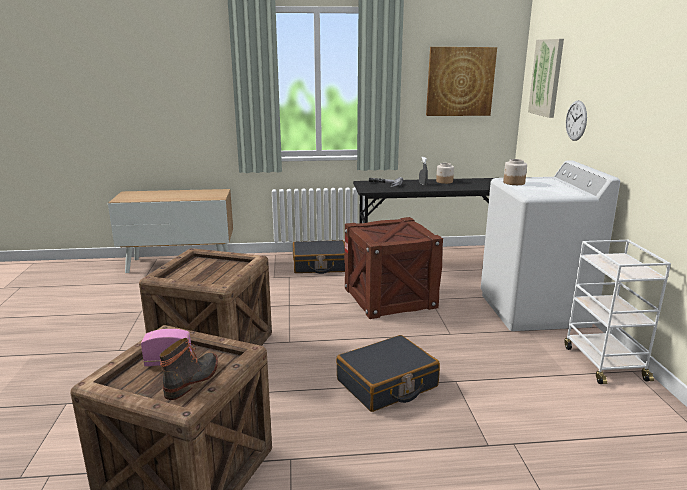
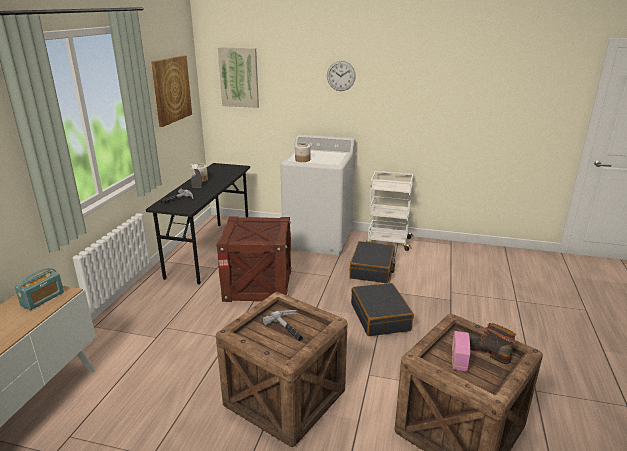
camera: 70 degrees left, 5 degrees up
black suitcase [293,240,345,274] -> black suitcase moved to [349,241,395,283]
wall clock [566,100,587,141] -> wall clock moved to [327,61,356,91]
none -> radio [15,268,64,310]
none -> hammer [262,310,303,341]

